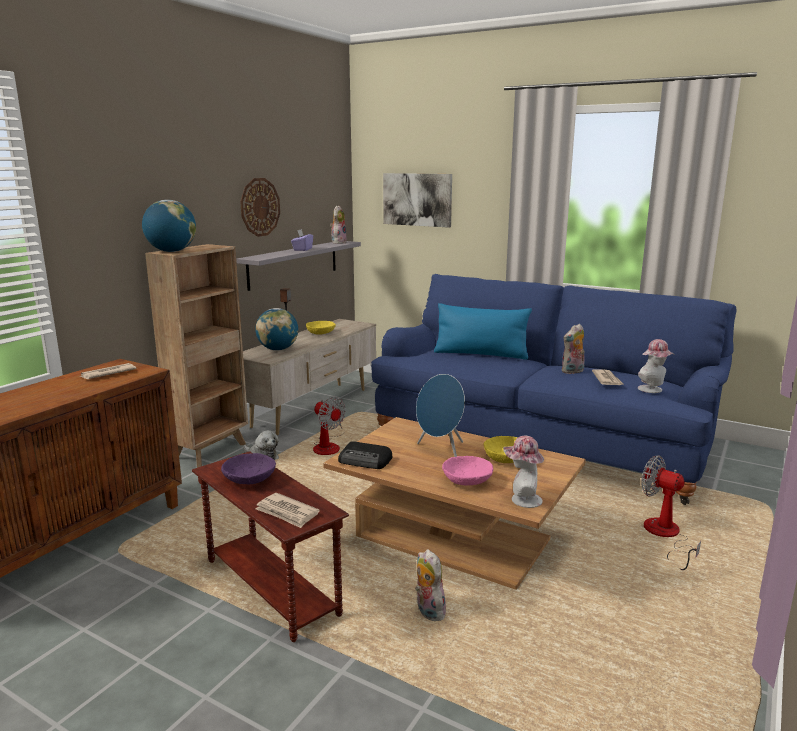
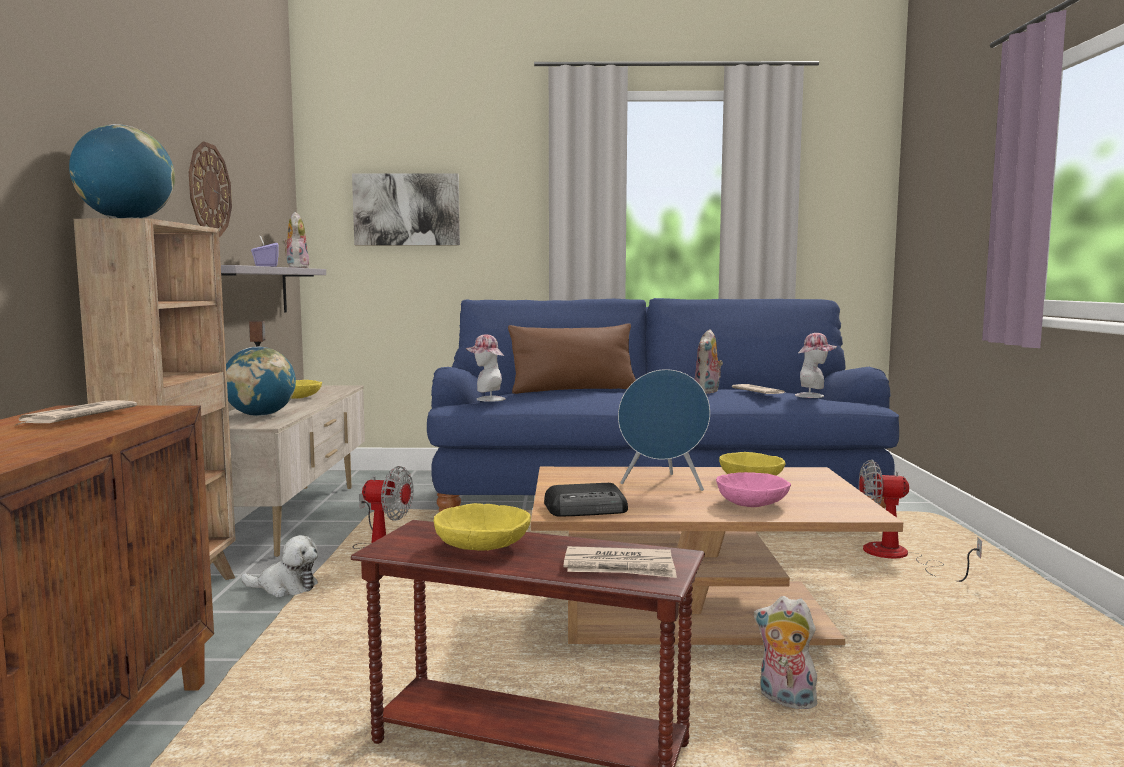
camera: 30 degrees left, 10 degrees down
purple bowl [221,453,276,484] -> yellow bowl [434,503,531,551]
blue pillow [434,303,532,359] -> brown pillow [508,323,636,394]
hat [503,436,544,508] -> hat moved to [466,334,505,402]

